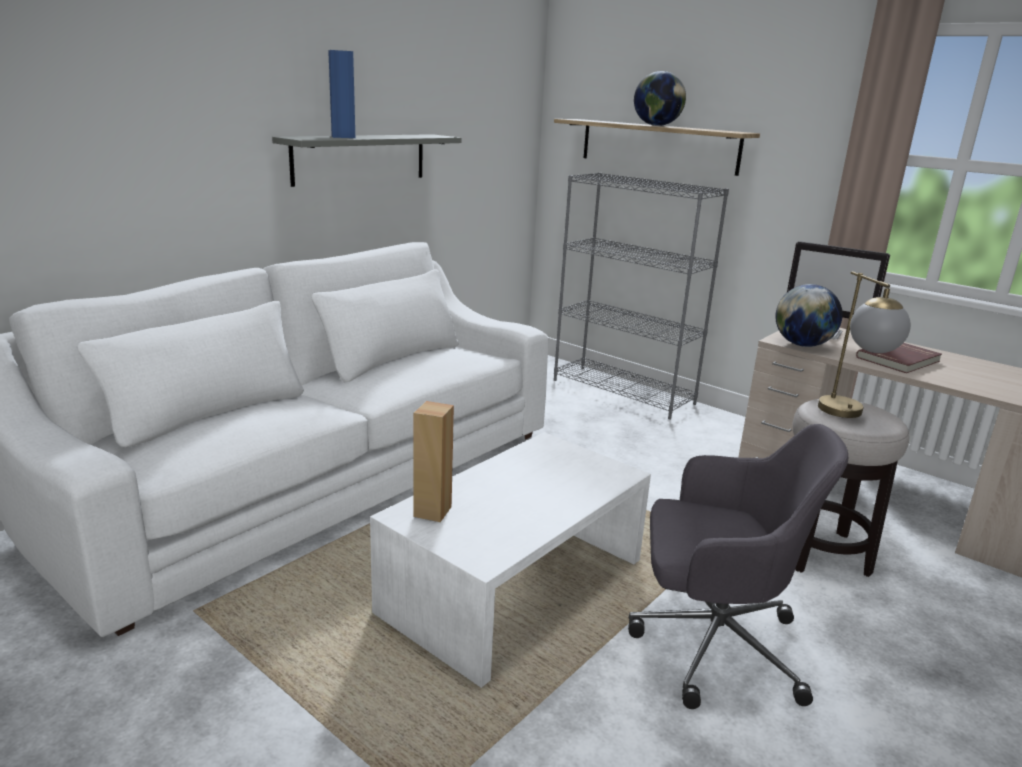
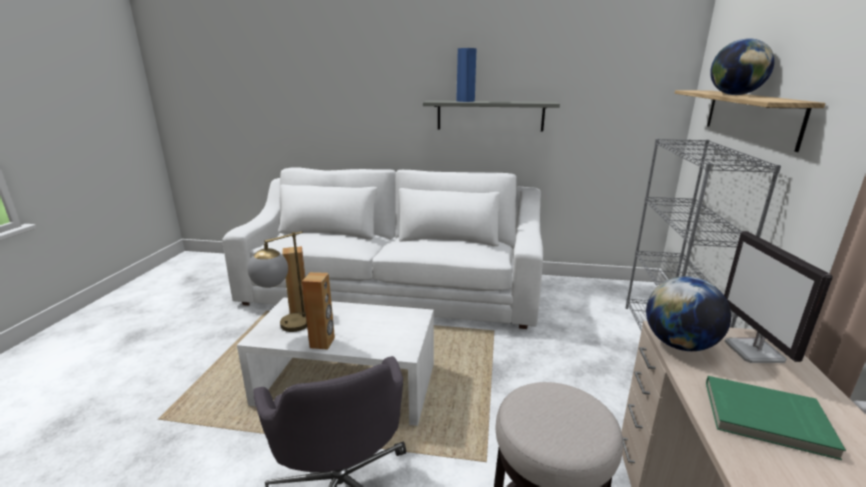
camera: 60 degrees right, 0 degrees up
table lamp [818,271,911,418] -> table lamp moved to [247,231,307,332]
red book [856,343,942,373] -> green book [706,376,846,460]
none -> brown speaker [302,272,335,350]

